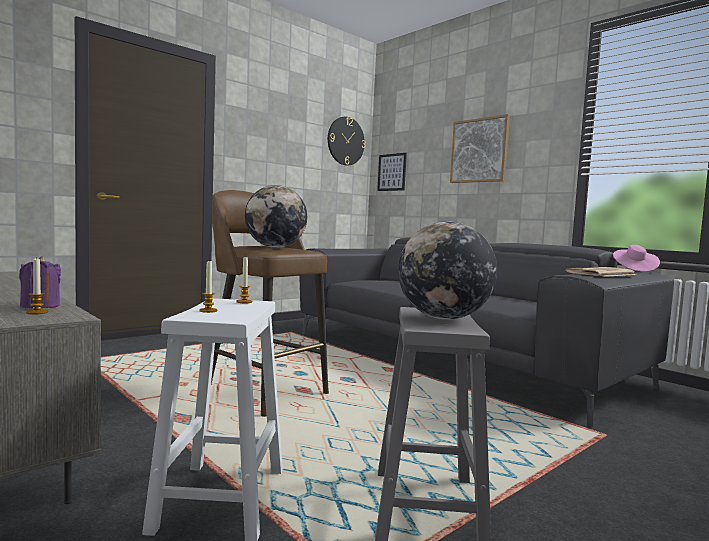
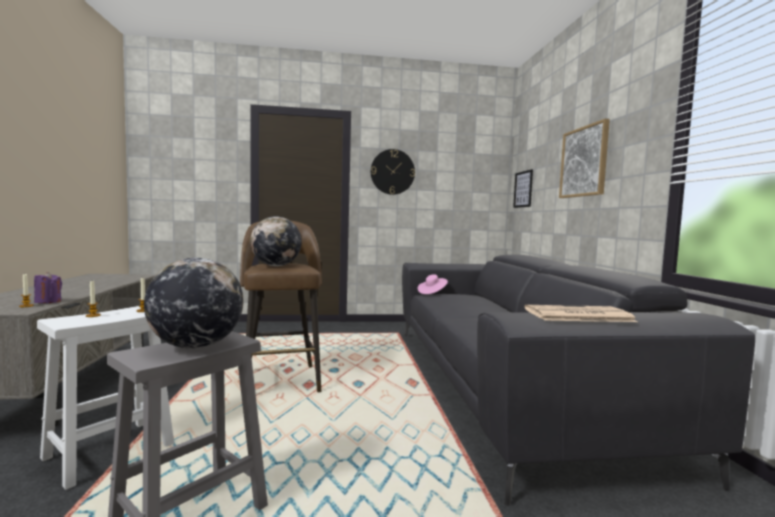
camera: 35 degrees right, 0 degrees up
wall clock [328,117,365,165] -> wall clock moved to [371,149,415,195]
pink hat [613,245,660,272] -> pink hat moved to [418,274,448,294]

